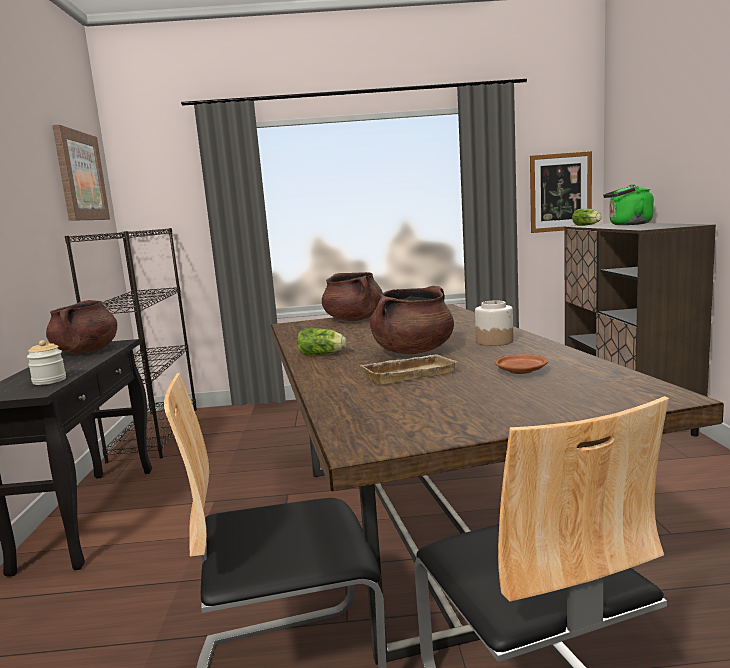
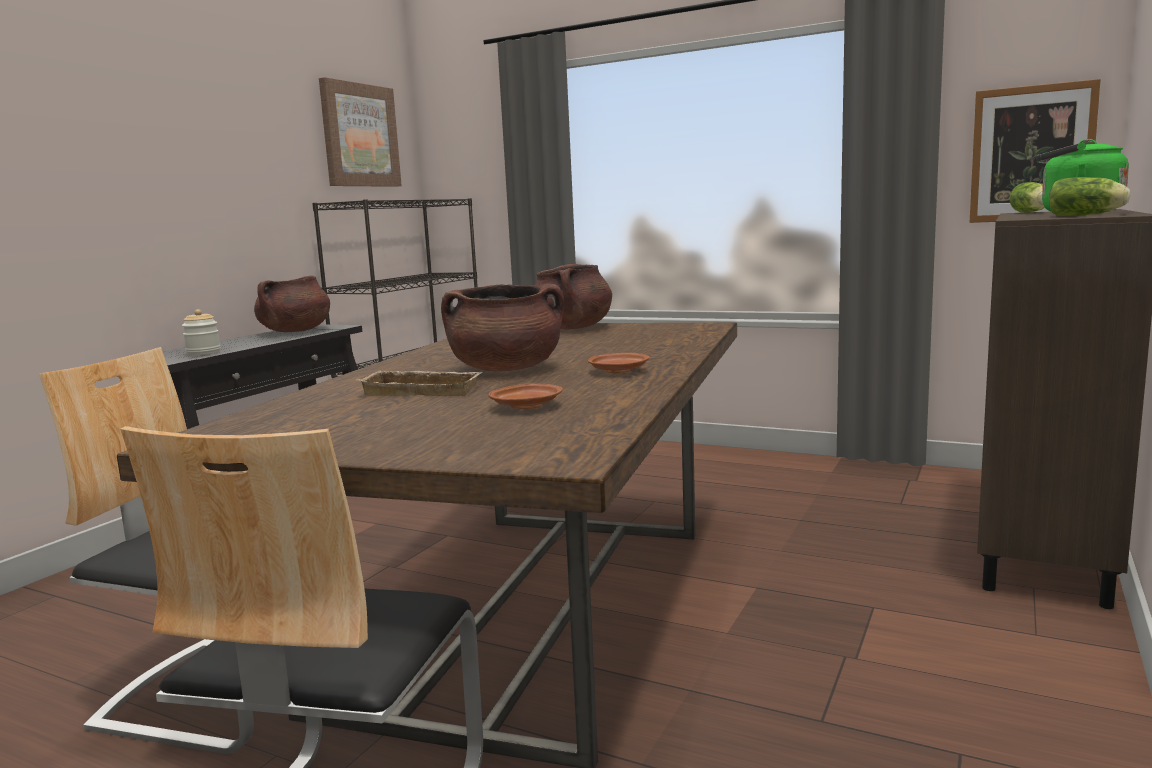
camera: 30 degrees right, 0 degrees up
lettuce [297,328,346,355] -> lettuce moved to [1049,177,1130,216]
jar [475,300,513,346] -> brown plate [588,353,649,373]

